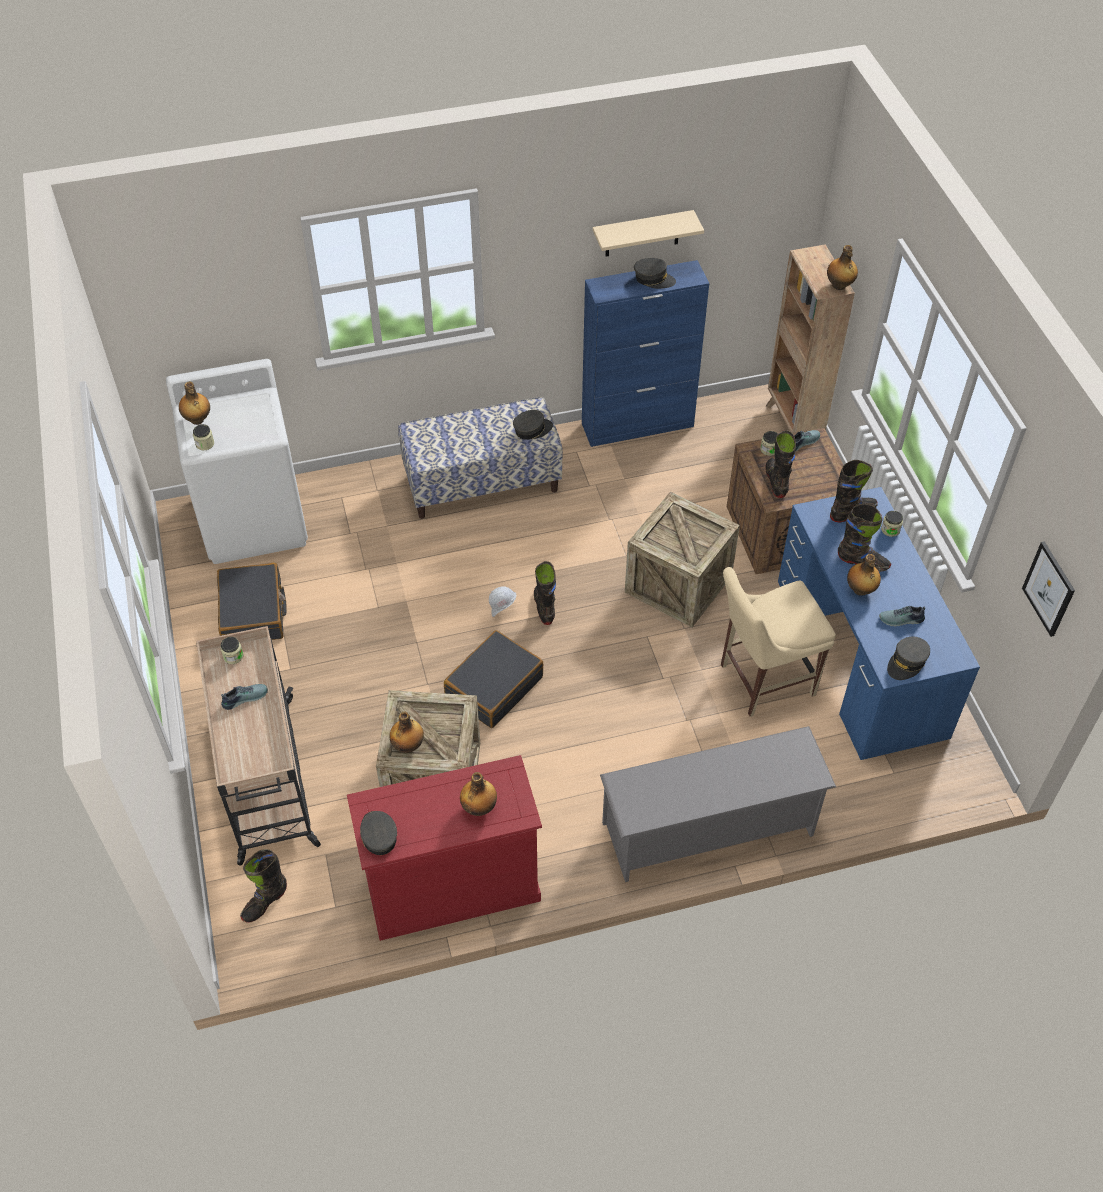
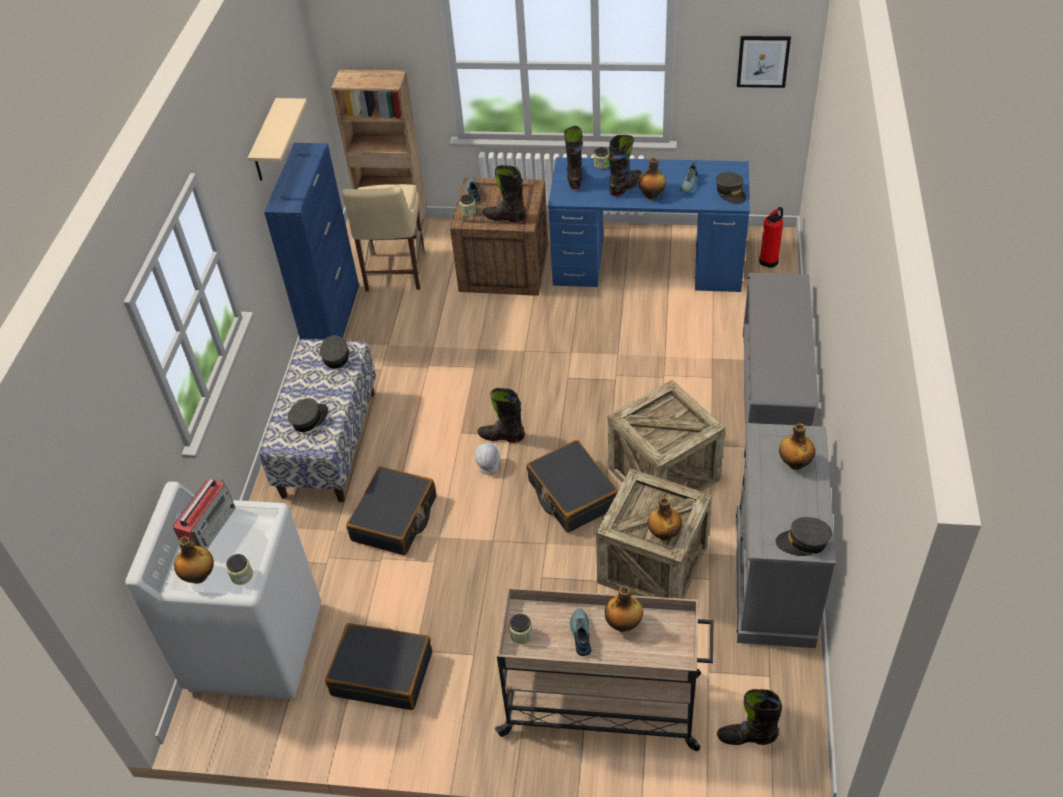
camera: 65 degrees left, 5 degrees down
black boot [240,849,287,923] -> black boot turned 120 degrees clockwise [717,689,782,745]
red dresser [347,755,542,941] -> grey dresser [736,423,836,648]
crate [625,492,740,627] -> crate moved to [608,380,725,492]
grey cap [634,258,676,289] -> grey cap moved to [288,398,328,432]
beige chair [721,567,836,717] -> beige chair moved to [342,184,425,292]
bottle [827,245,858,290] -> bottle moved to [605,586,643,632]
none -> radio [173,478,235,549]
none -> black suitcase [346,466,436,555]
none -> fire extinguisher [759,207,783,268]

